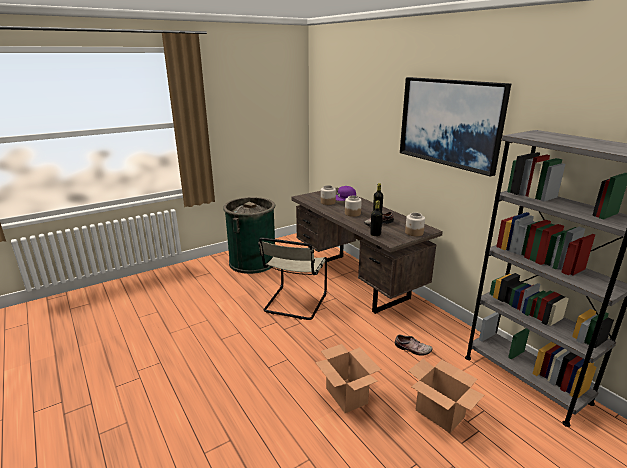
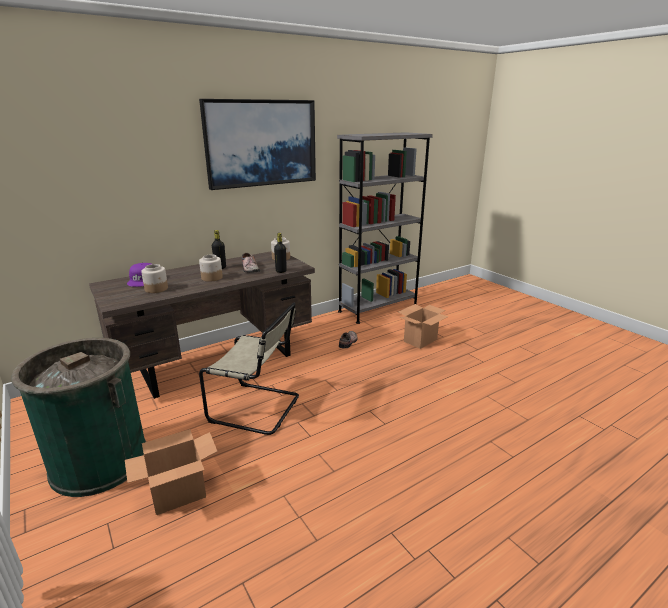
camera: 90 degrees left, 0 degrees up
cardboard box [315,344,381,413] -> cardboard box moved to [125,429,218,515]

